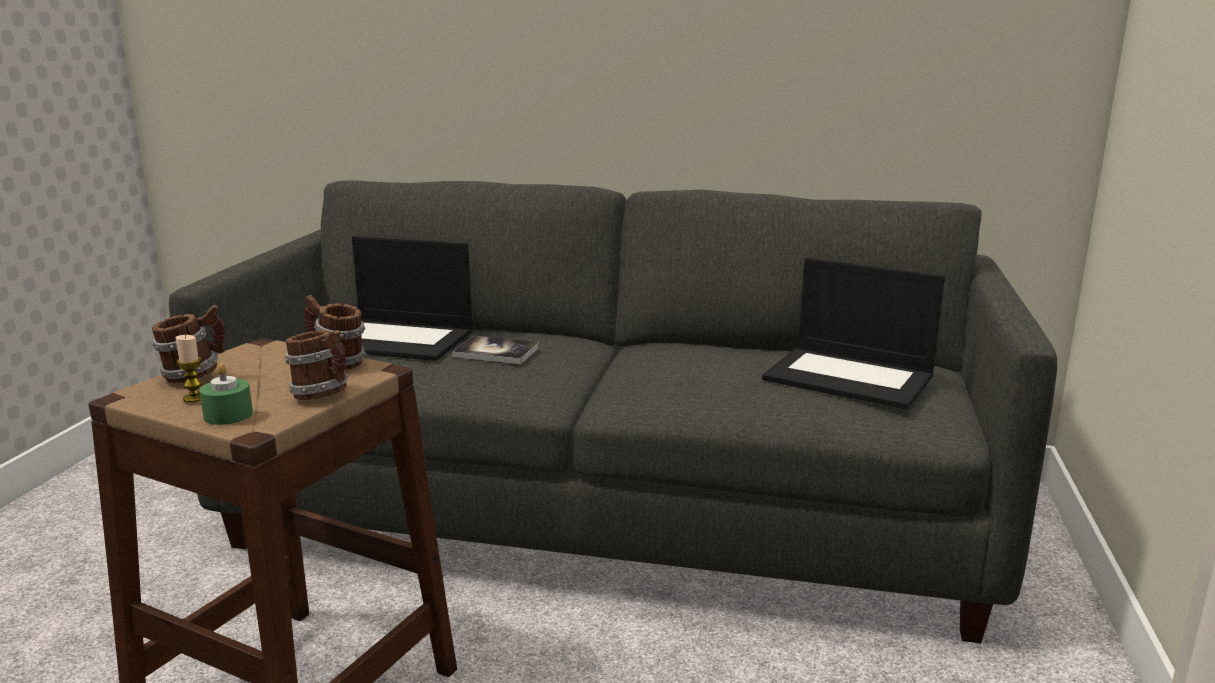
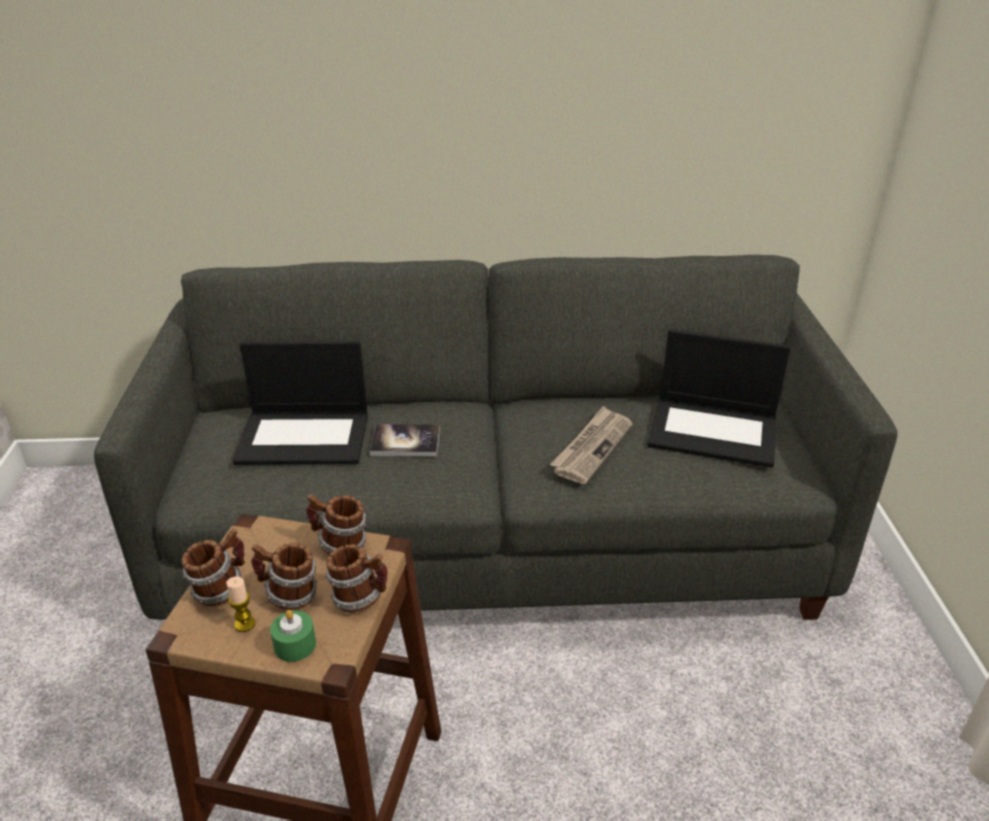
camera: 15 degrees left, 15 degrees up
none -> mug [251,543,317,610]
none -> newspaper [550,406,633,484]

